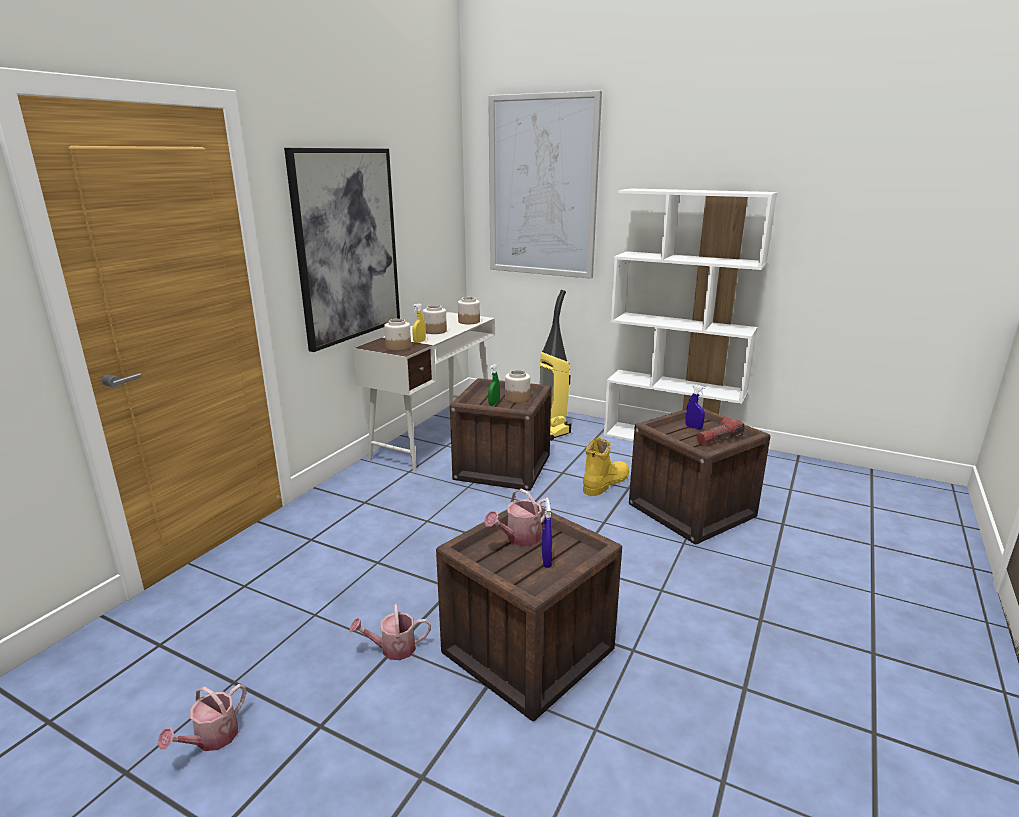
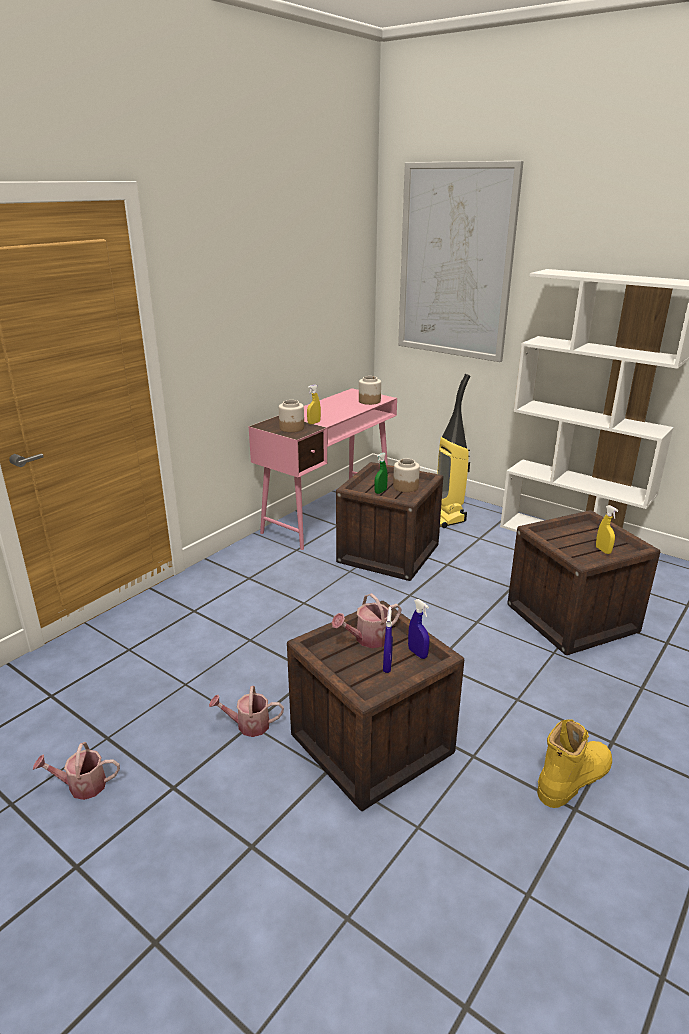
camera: 10 degrees right, 5 degrees up
watering can [158,684,247,751] -> watering can turned 45 degrees clockwise [33,742,120,800]
picture [284,148,400,352] -> none
white desk [353,312,495,471] -> pink desk [249,388,397,550]
jar [423,305,447,334] -> none
yellow boot [583,438,629,496] -> yellow boot moved to [537,719,612,808]
blue spray bottle [685,385,706,430] -> blue spray bottle moved to [408,599,430,659]
flashlight [696,418,745,445] -> yellow spray bottle [596,505,618,554]

